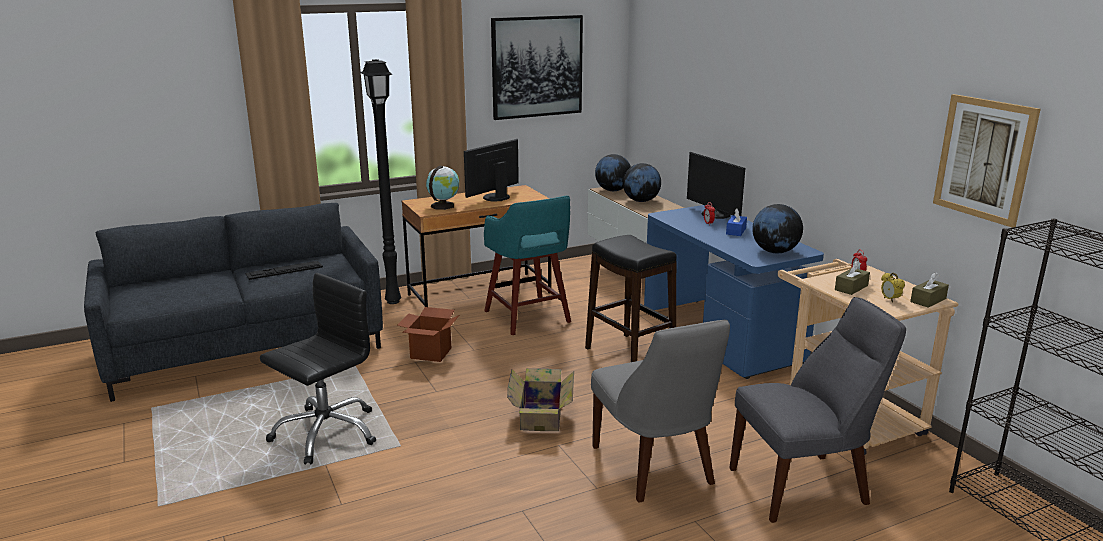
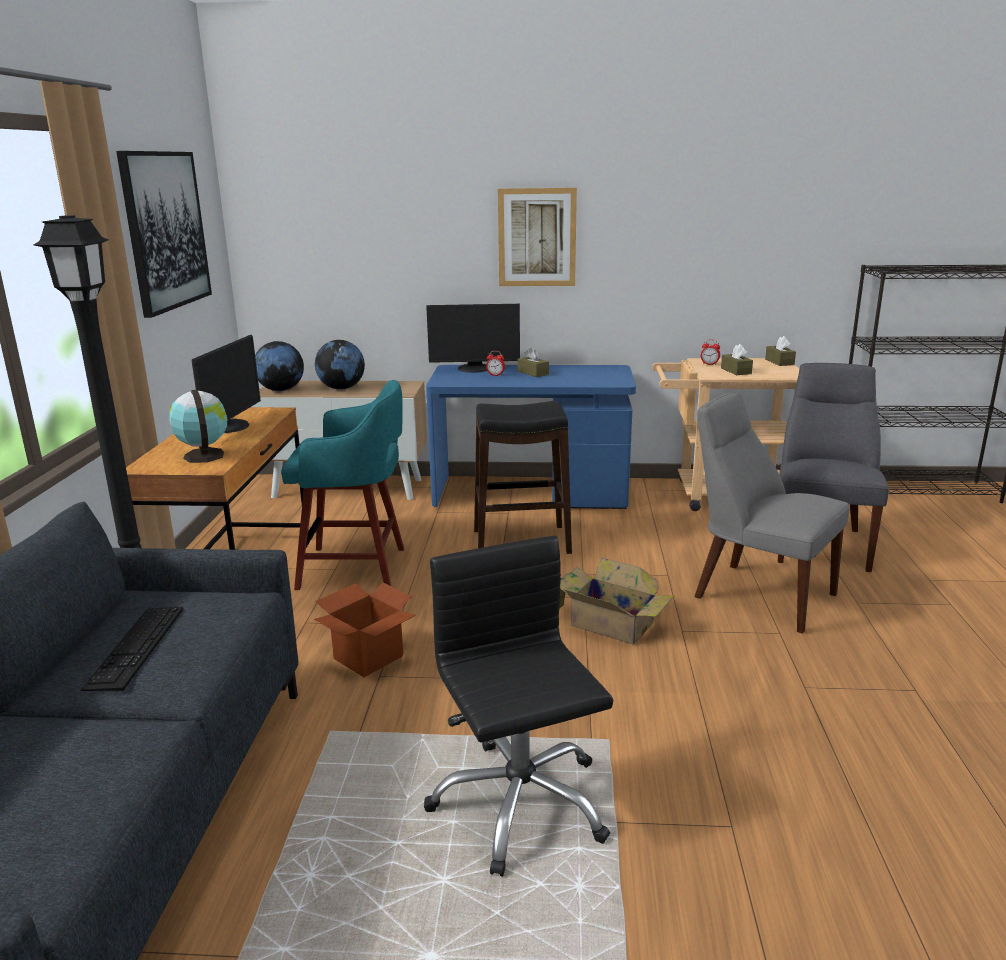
camera: 60 degrees left, 0 degrees up
monitor [464,139,519,202] -> monitor turned 150 degrees counterclockwise [191,335,261,433]
grey chair [591,320,730,503] -> grey chair turned 150 degrees counterclockwise [694,392,849,634]
blue tissue box [726,208,747,236] -> brown tissue box [518,347,549,377]
globe [752,204,803,253] -> none
alarm clock [881,272,905,303] -> none
picture [933,94,1041,228] -> picture moved to [498,188,577,286]

